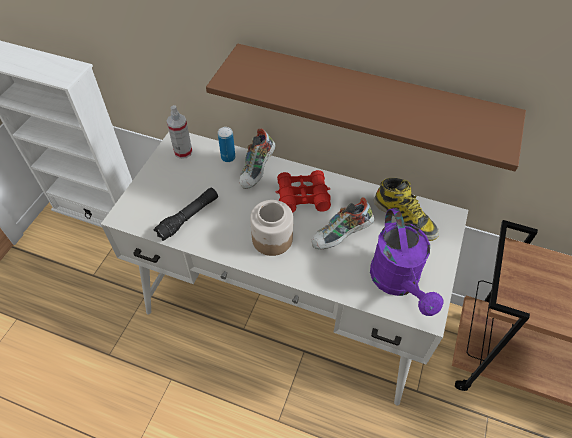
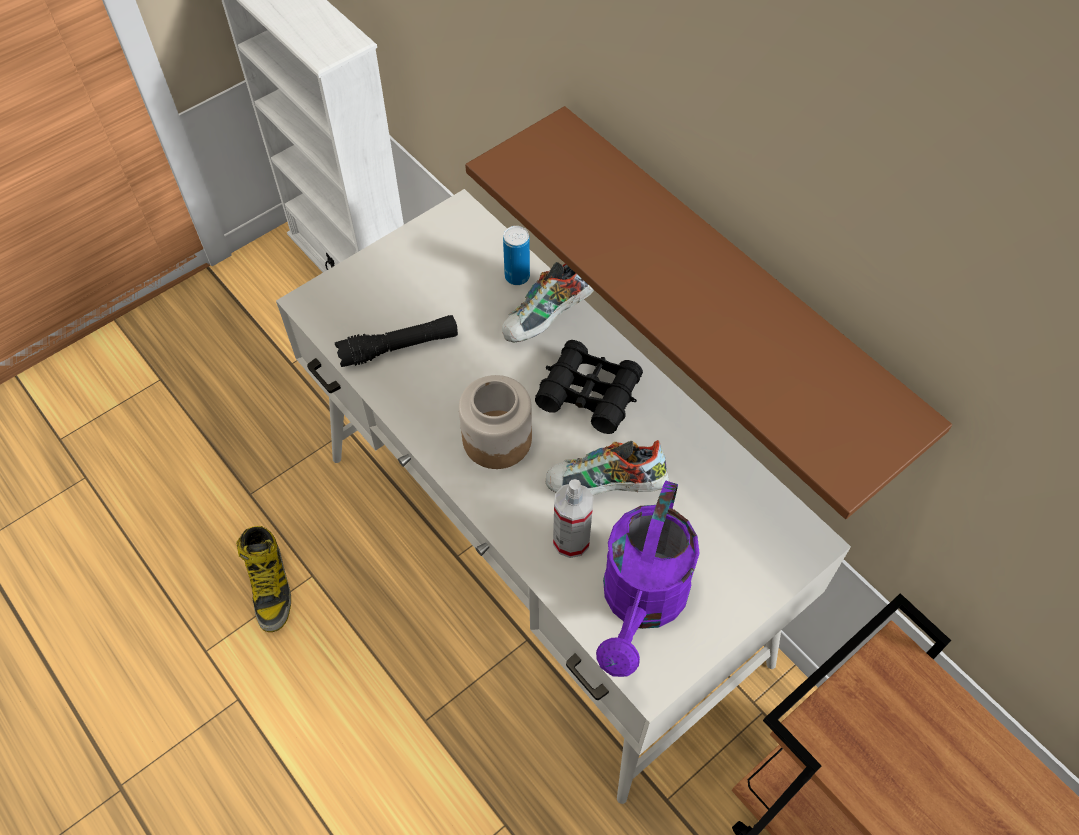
camera: 30 degrees right, 5 degrees up
spray bottle [167,105,193,159] -> spray bottle moved to [553,479,594,558]
red binoculars [275,170,331,213] -> black binoculars [535,340,643,434]
boot [374,178,439,241] -> boot moved to [236,526,291,632]

